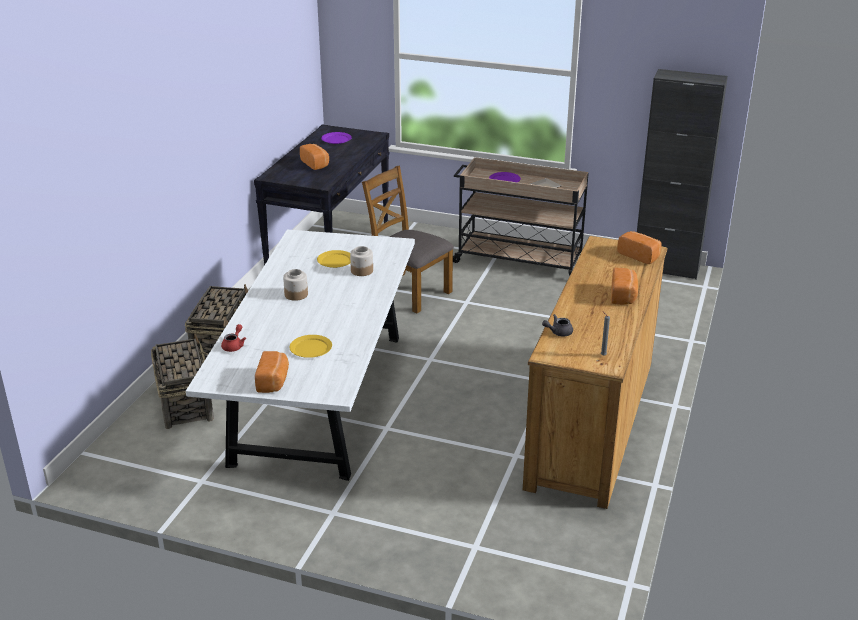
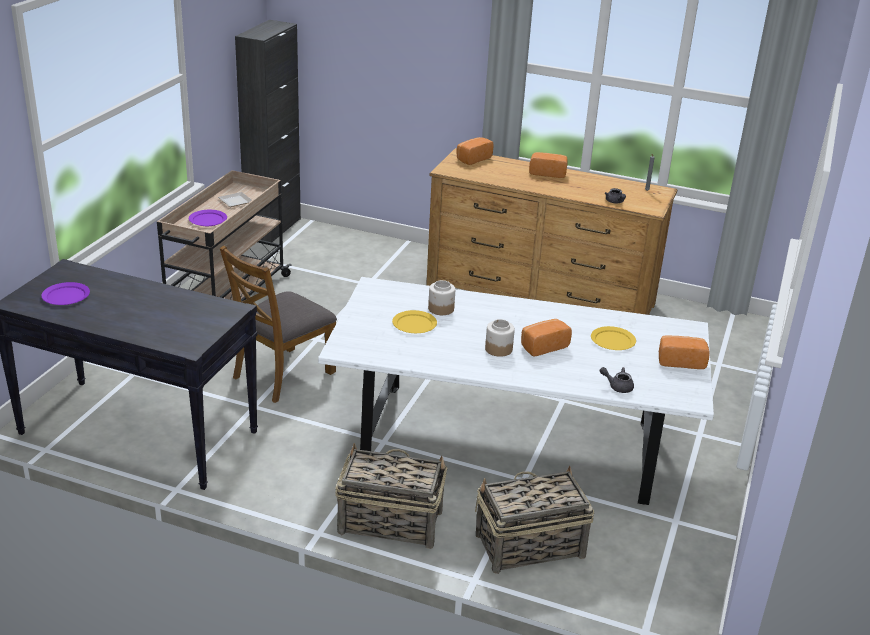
camera: 90 degrees left, 0 degrees up
red teapot [221,324,246,352] -> grey teapot [600,367,634,393]
bread [300,144,329,170] -> bread moved to [521,319,572,356]

